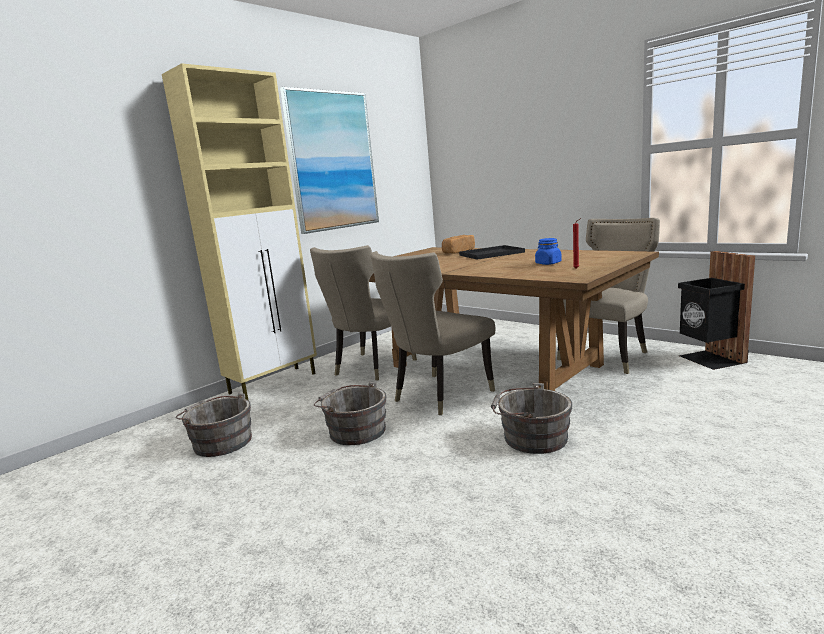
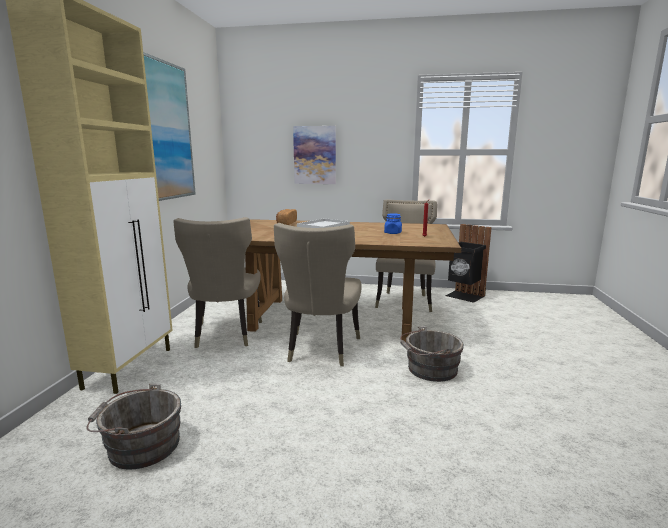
camera: 35 degrees left, 0 degrees up
grey bucket [314,382,387,445] -> none
black tray [459,245,525,260] -> white tray [297,218,350,228]
none -> picture [293,126,336,184]

